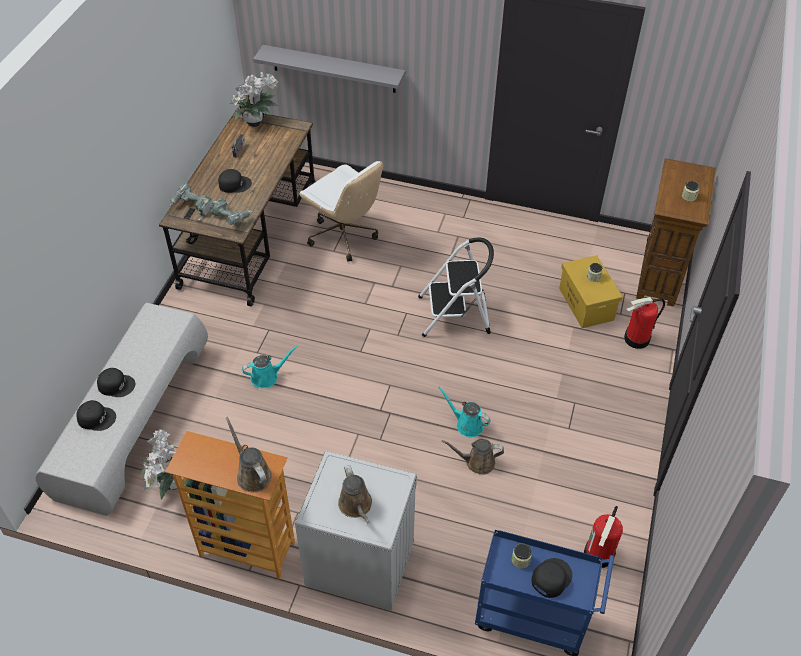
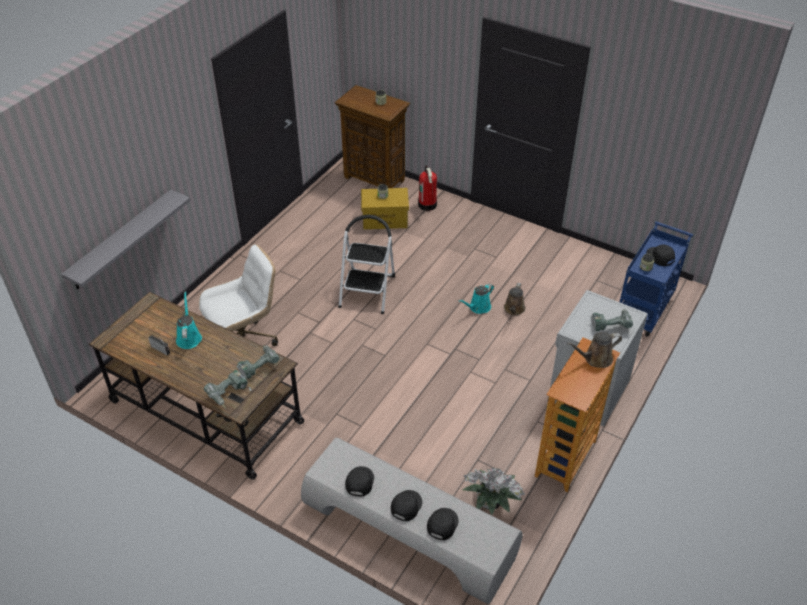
camera: 75 degrees left, 5 degrees down
black cap [218,169,252,193] -> black cap moved to [345,466,374,496]
potted plant [229,72,278,127] -> none
turquoise watering can [242,346,298,388] -> turquoise watering can moved to [176,291,202,349]
brown watering can [338,465,372,523] -> power drill [591,308,633,331]
fire extinguisher [584,506,623,568] -> none

